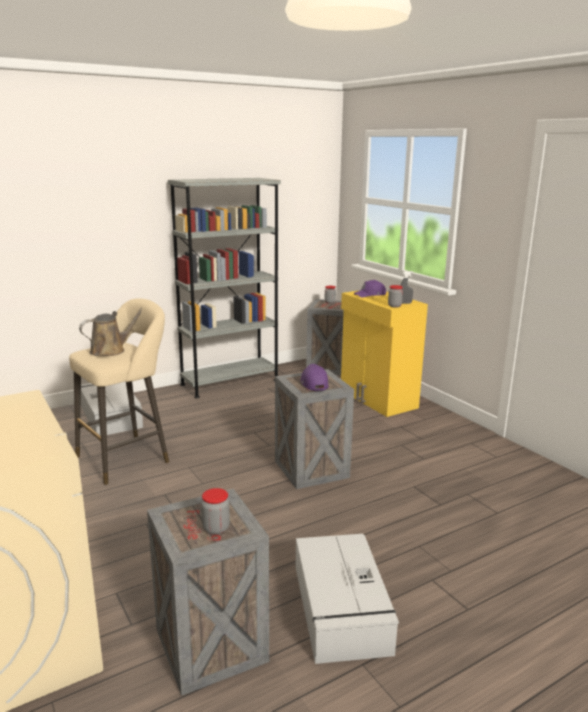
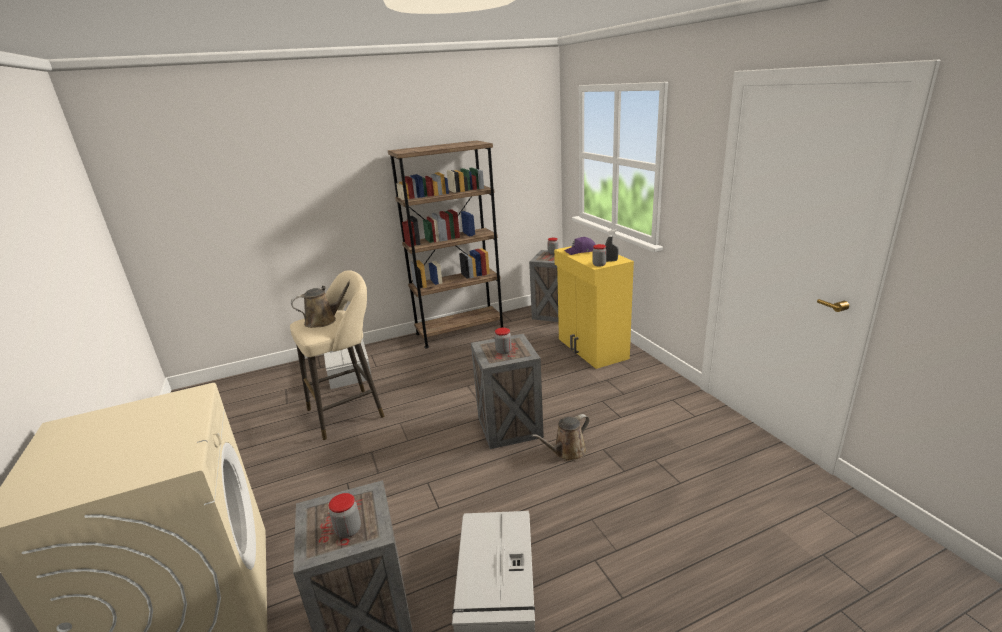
camera: 10 degrees right, 5 degrees up
grey bookcase [168,178,281,398] -> brown bookcase [388,141,504,348]
purple cap [300,364,329,391] -> jar [494,328,512,354]
none -> brown watering can [531,414,589,461]

